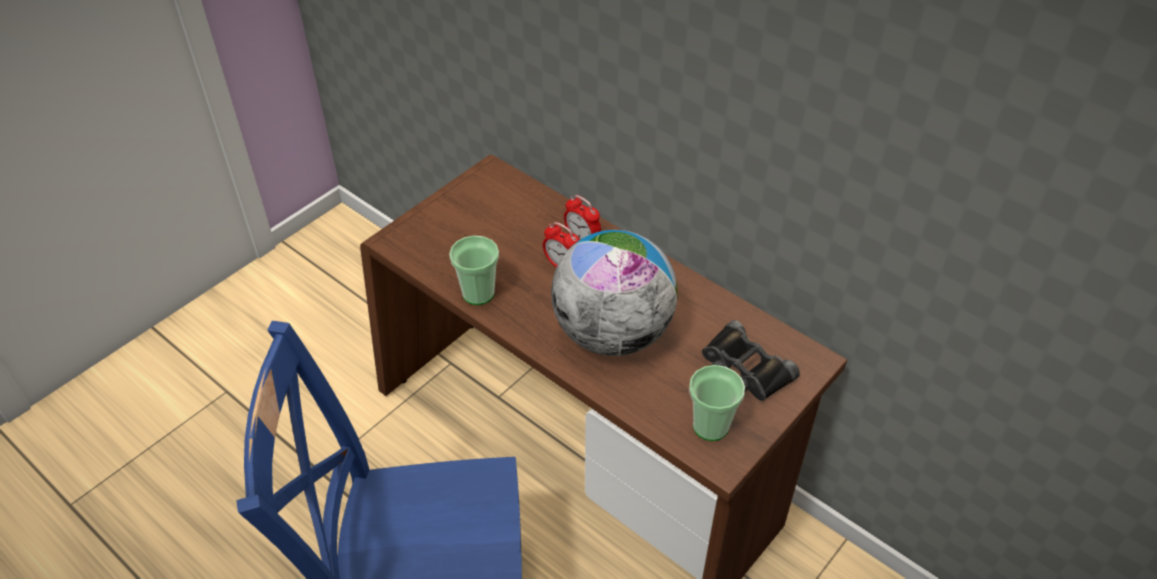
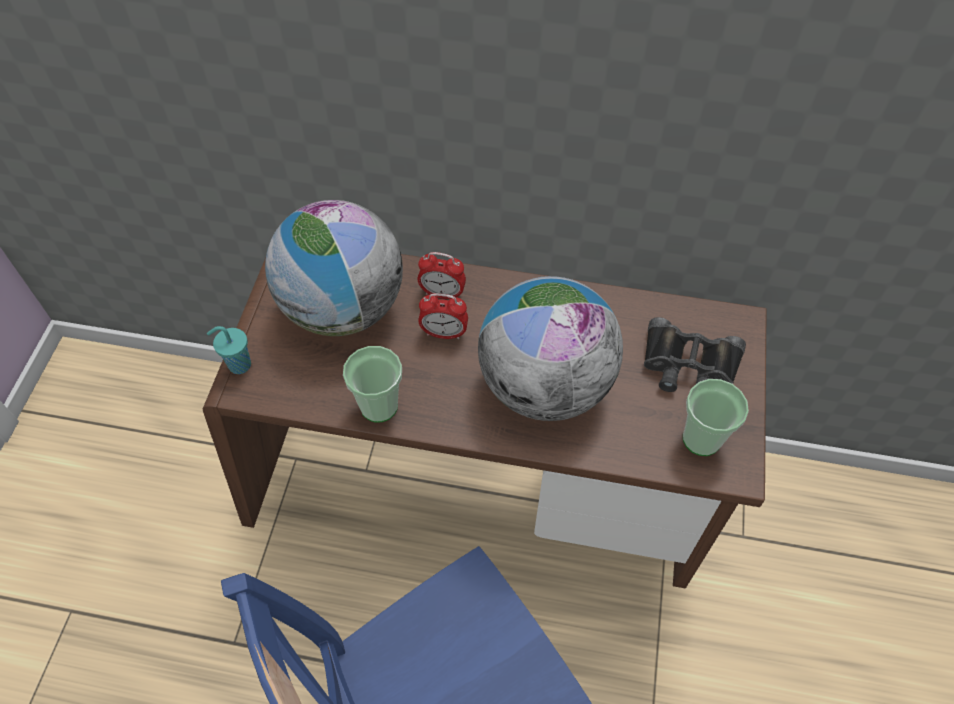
camera: 30 degrees left, 10 degrees up
none -> turquoise cup [207,326,251,374]
none -> globe [265,200,403,336]

